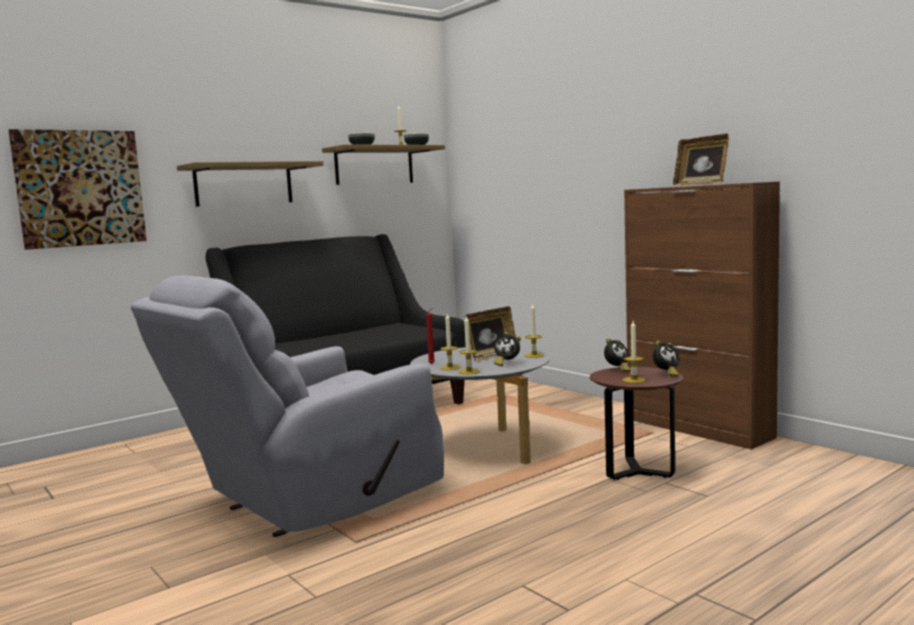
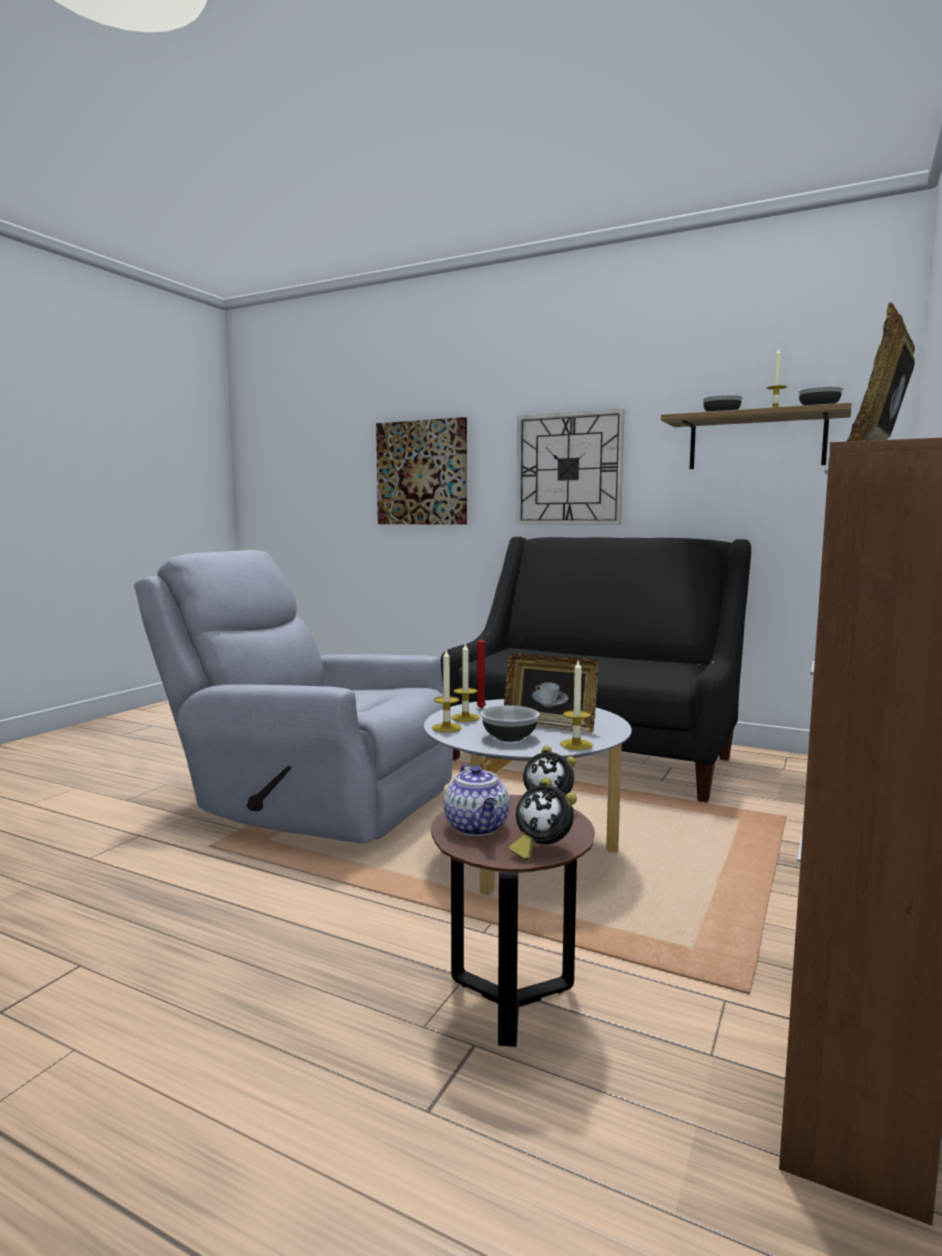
camera: 65 degrees right, 0 degrees up
shelf [177,161,324,207] -> wall clock [516,409,625,525]
alarm clock [493,332,521,366] -> bowl [480,706,539,742]
candle [623,321,646,383] -> teapot [444,764,510,836]

